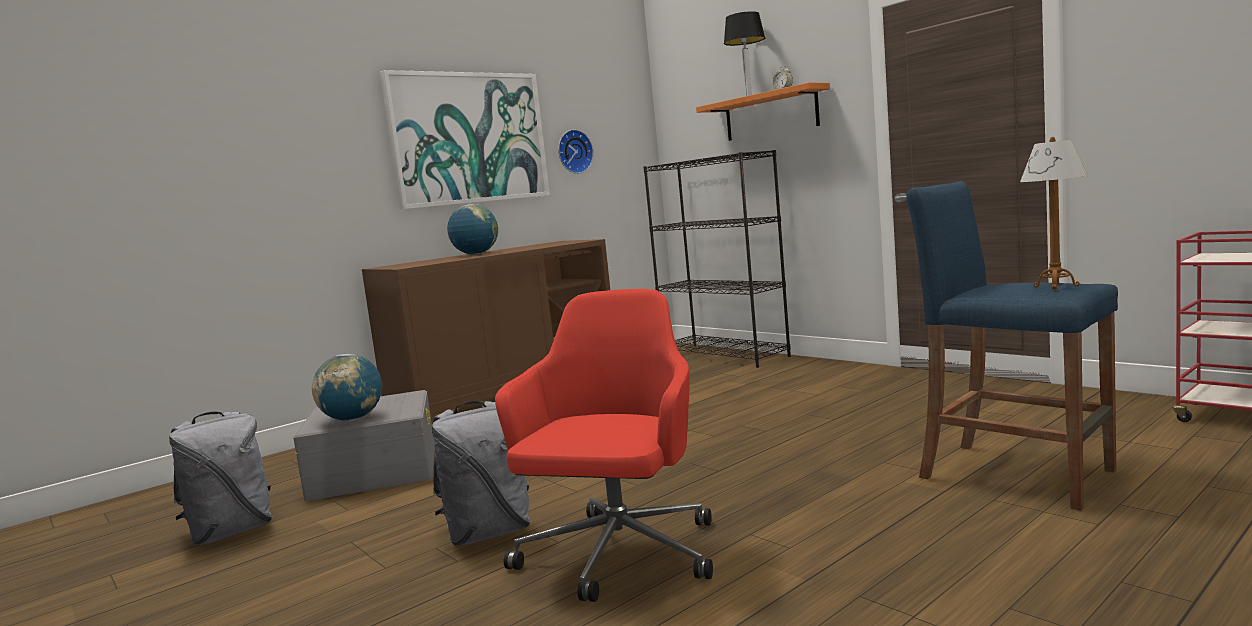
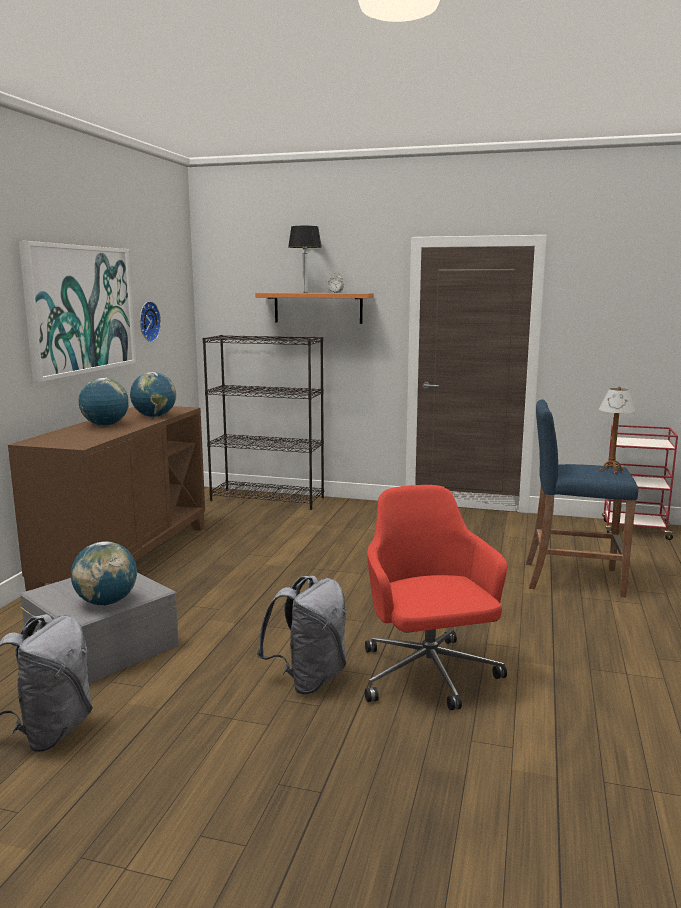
camera: 35 degrees left, 5 degrees up
none -> globe [130,372,176,417]

